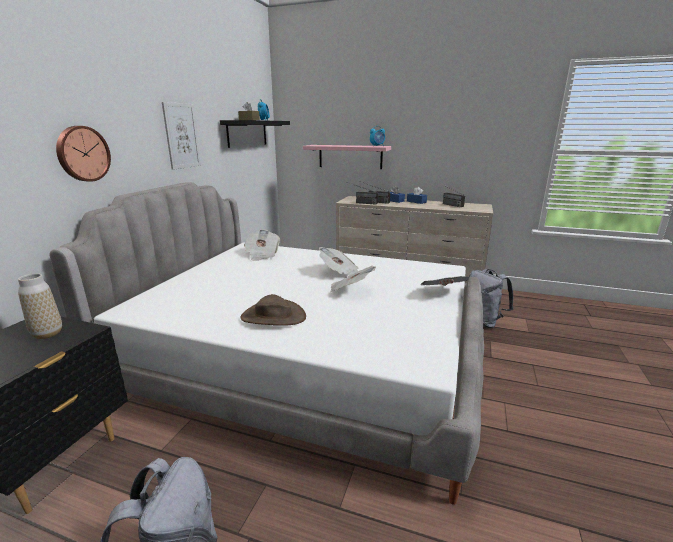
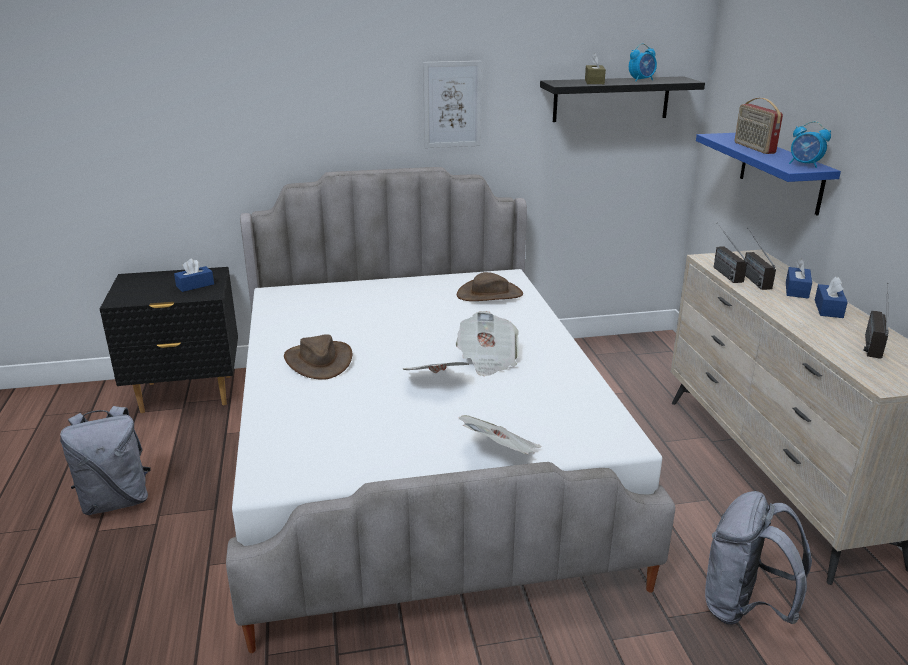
camera: 60 degrees right, 5 degrees up
vase [18,273,62,339] -> blue tissue box [174,258,214,292]
wall clock [56,126,111,182] -> none
newspaper [244,229,280,261] -> brown hat [457,272,523,301]
pink shelf [303,145,391,169] -> blue shelf [696,133,841,215]
none -> radio [735,98,783,154]

